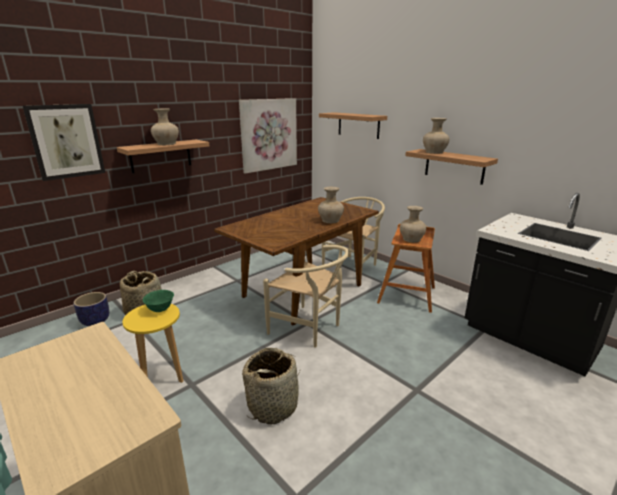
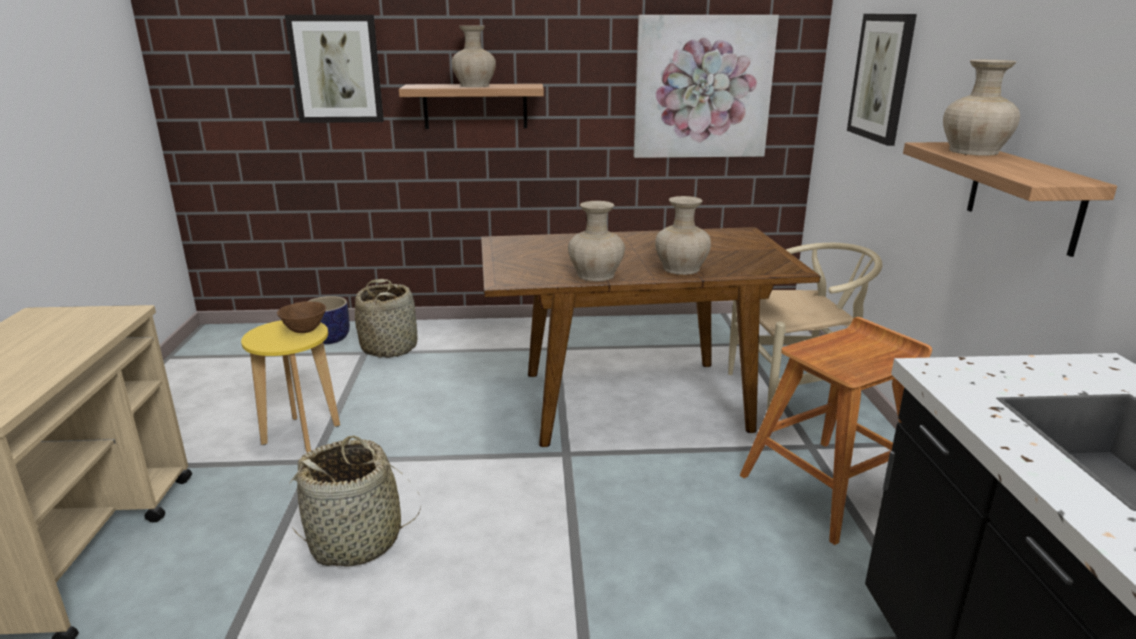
camera: 40 degrees right, 0 degrees up
green bowl [143,290,174,312] -> brown bowl [277,301,326,333]
beige chair [263,245,349,348] -> none
shelf [319,112,387,139] -> picture [847,14,917,146]
beige vase [400,206,427,243] -> beige vase moved to [568,201,625,281]

